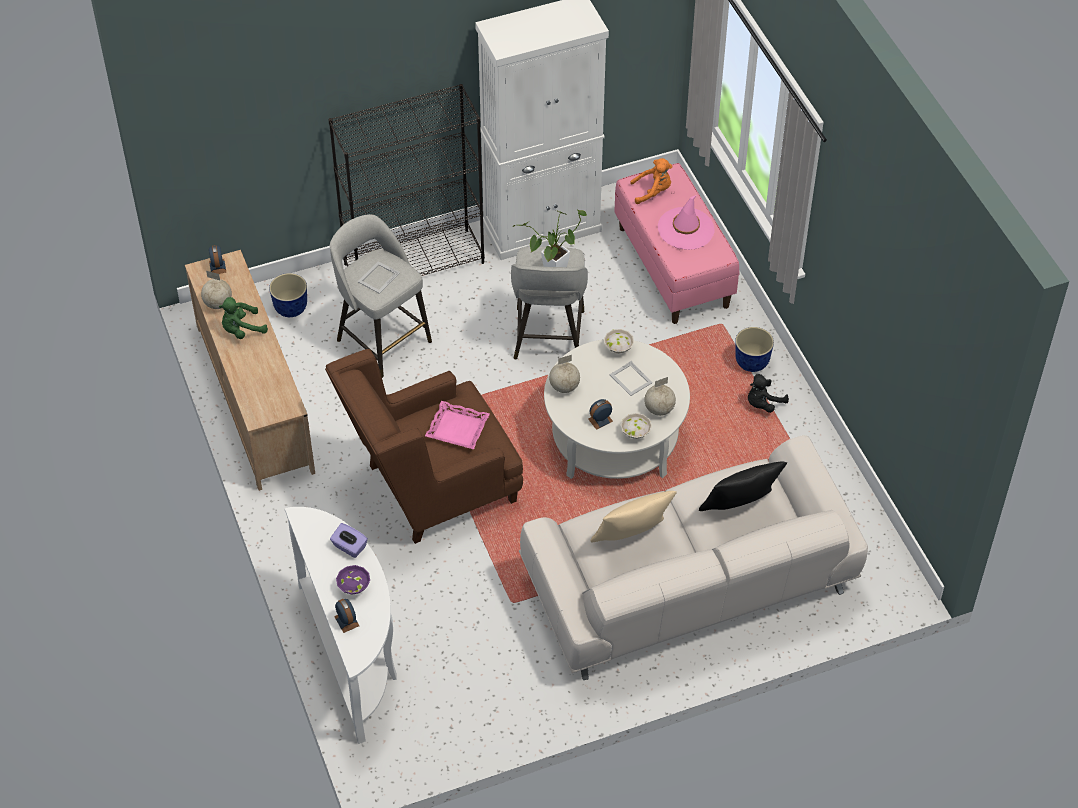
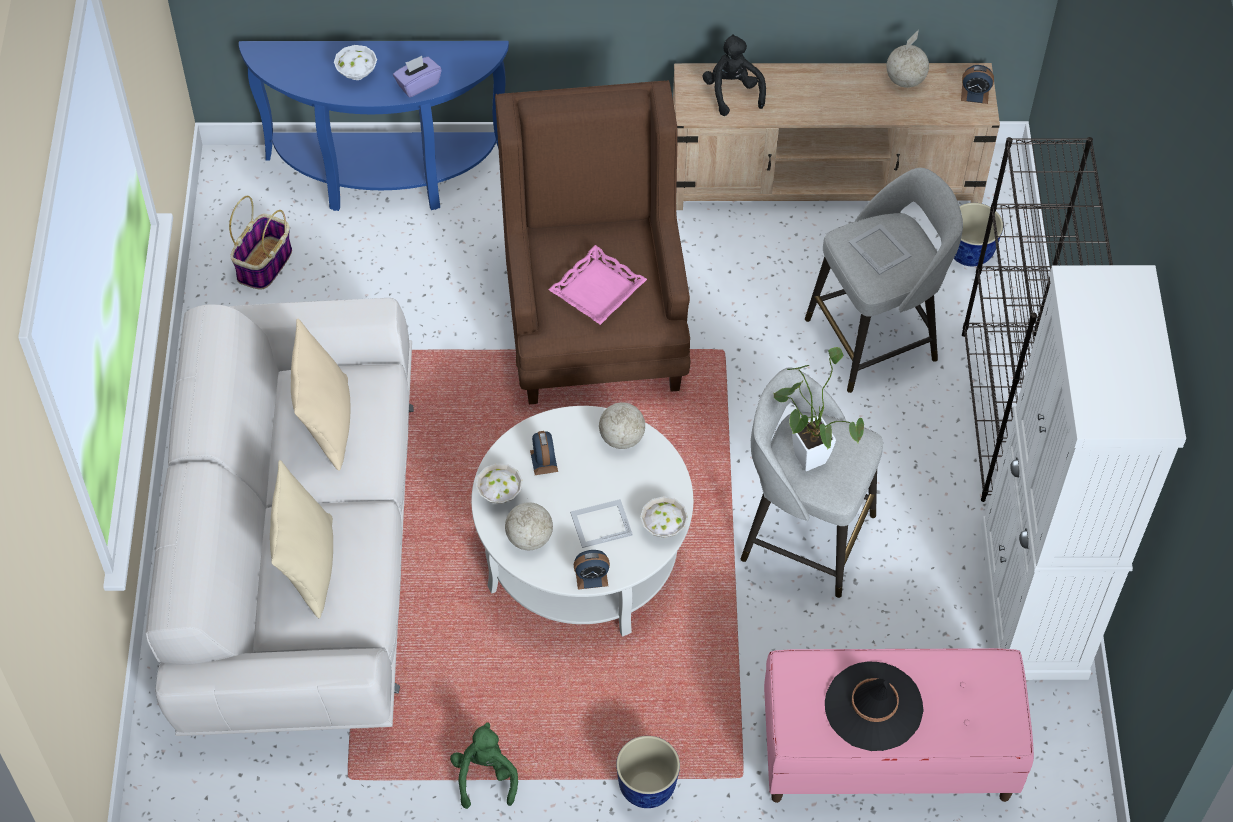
camera: 110 degrees right, 5 degrees up
green plush toy [219,297,268,339] -> green plush toy moved to [450,722,518,809]
white console table [285,507,397,744] -> blue console table [239,41,509,211]
alarm clock [334,599,359,633] -> alarm clock moved to [573,550,610,590]
purple bowl [336,565,370,595] -> white bowl [334,45,377,80]
orange plush toy [630,158,672,204] -> none
pink hat [658,195,715,250] -> black hat [825,661,924,751]
black pillow [699,462,787,511] -> beige pillow [270,460,333,618]
black plush toy [748,374,789,413] -> black plush toy moved to [703,34,766,116]
none -> basket [229,196,292,289]

